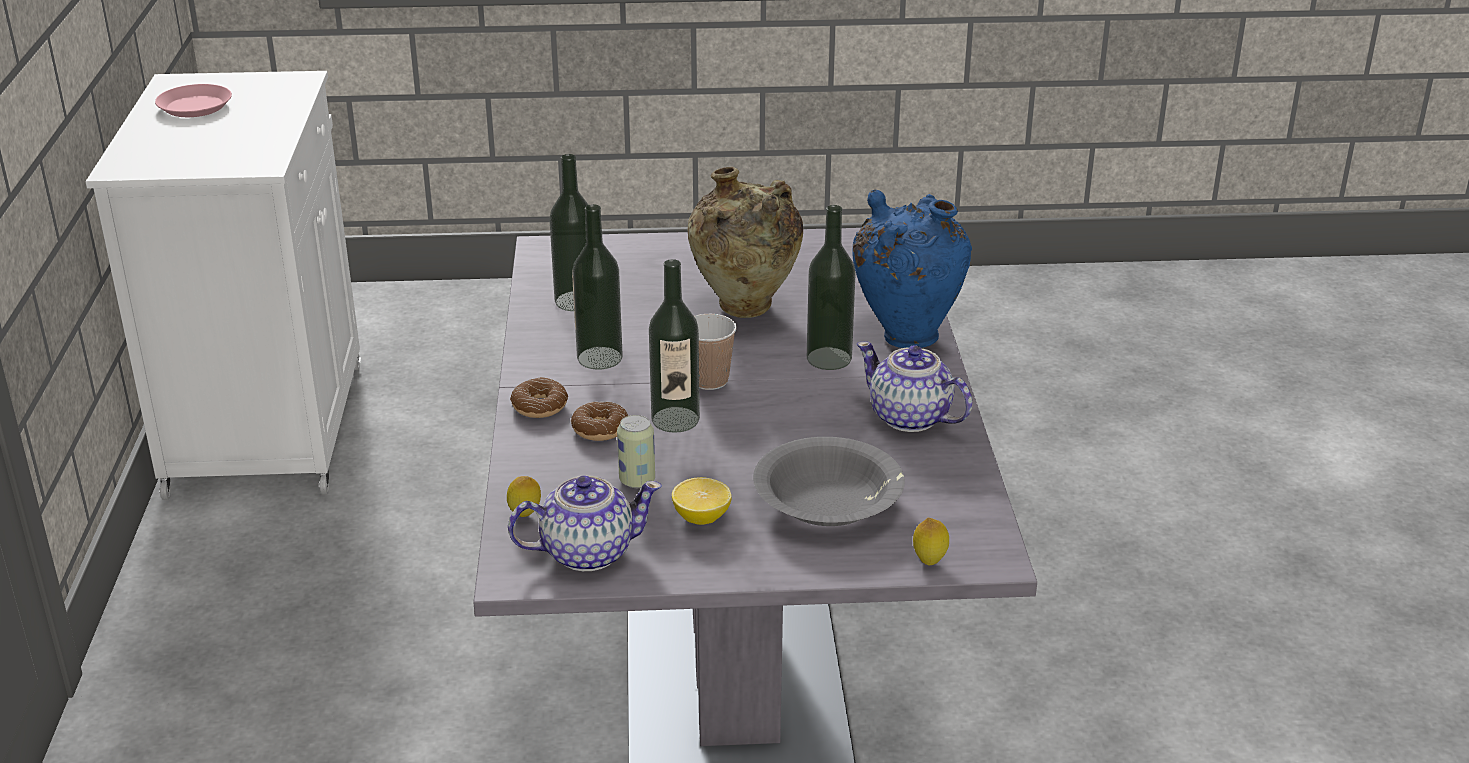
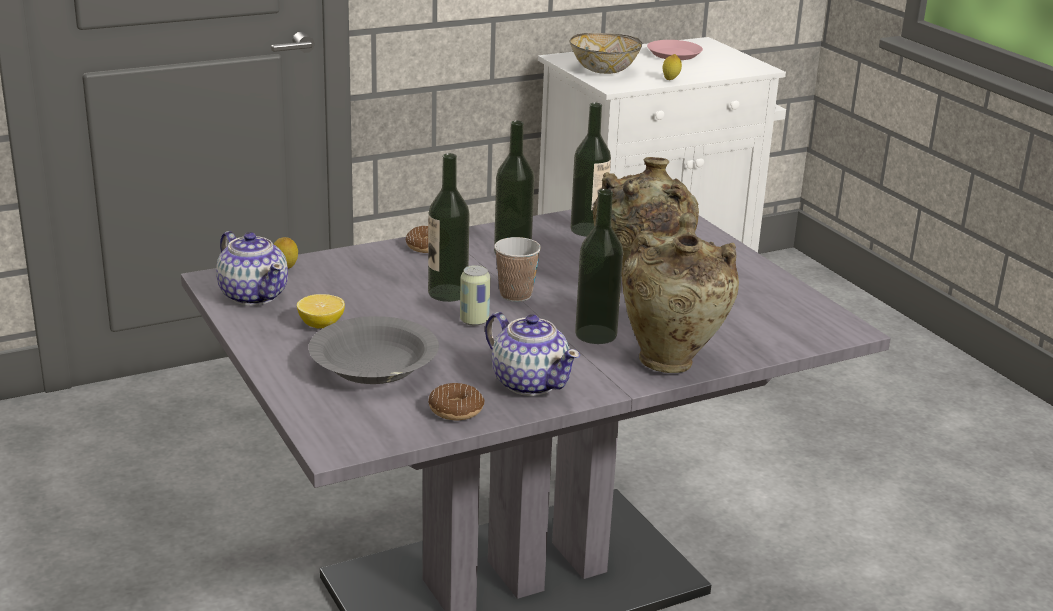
camera: 65 degrees right, 5 degrees down
donut [570,401,628,441] -> donut moved to [428,383,485,420]
can [617,415,655,488] -> can moved to [460,265,490,326]
blue vase [852,190,972,348] -> beige vase [622,213,739,373]
teapot [857,342,972,432] -> teapot turned 120 degrees clockwise [485,312,580,396]
lemon [913,518,949,565] -> lemon moved to [663,54,682,80]
none -> bowl [569,33,642,74]

